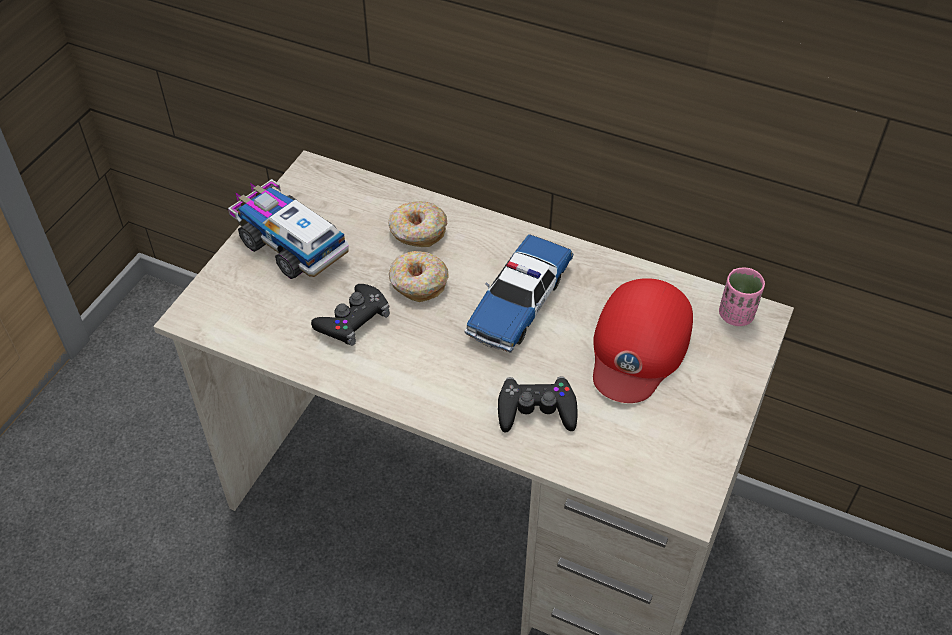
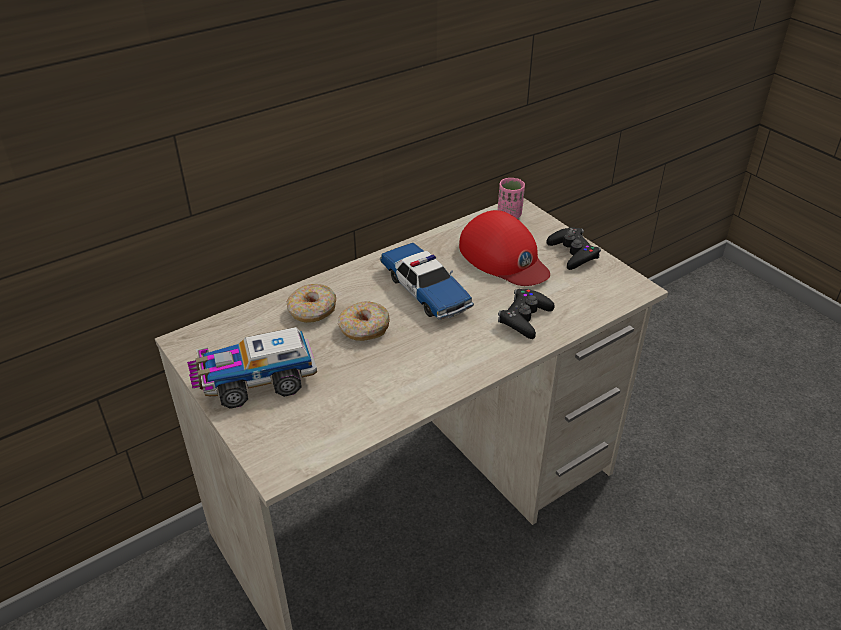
camera: 60 degrees left, 10 degrees down
black game controller [311,284,390,346] -> black game controller moved to [546,227,601,270]

